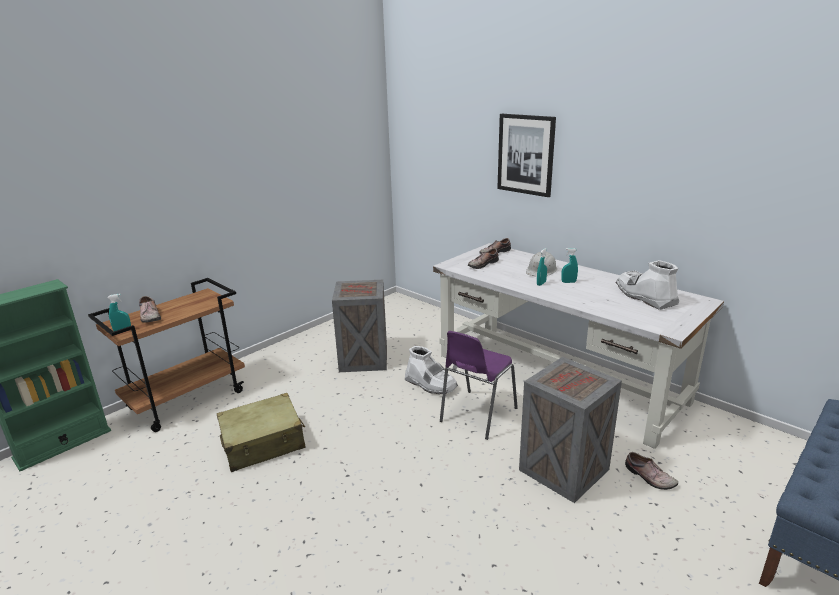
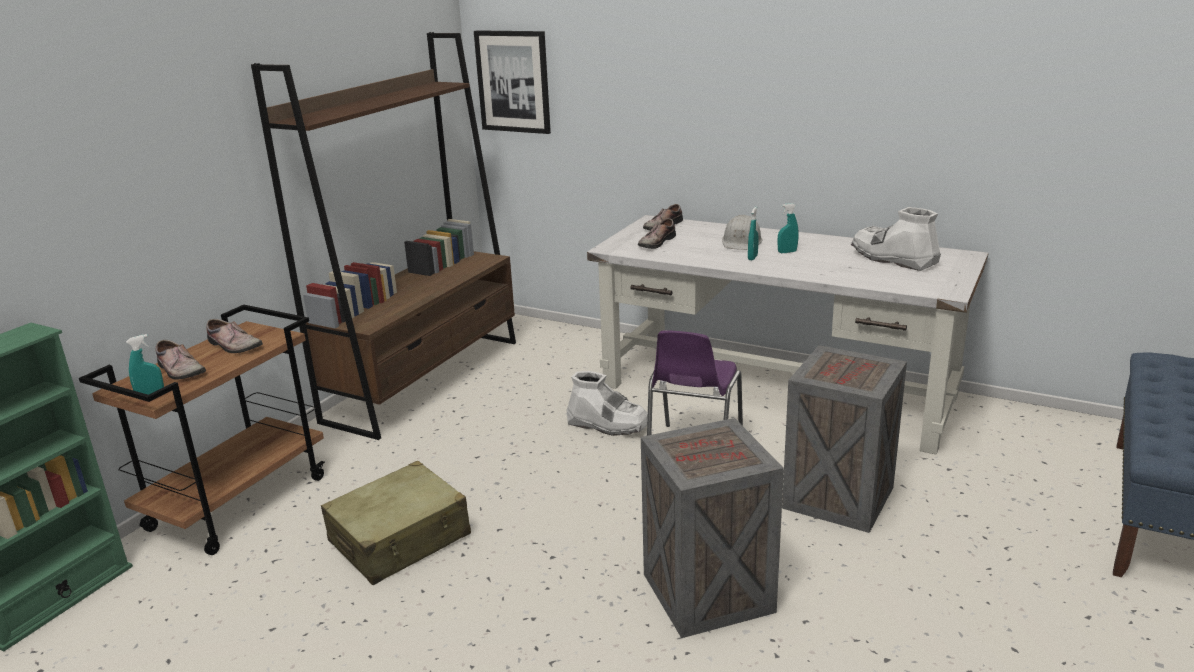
camera: 15 degrees left, 0 degrees up
crate [332,280,387,372] -> crate moved to [641,418,784,638]
picture [497,114,556,197] -> picture moved to [474,30,551,134]
shoe [625,452,678,490] -> shoe moved to [206,319,263,353]
none -> brown bookcase [251,32,516,440]

